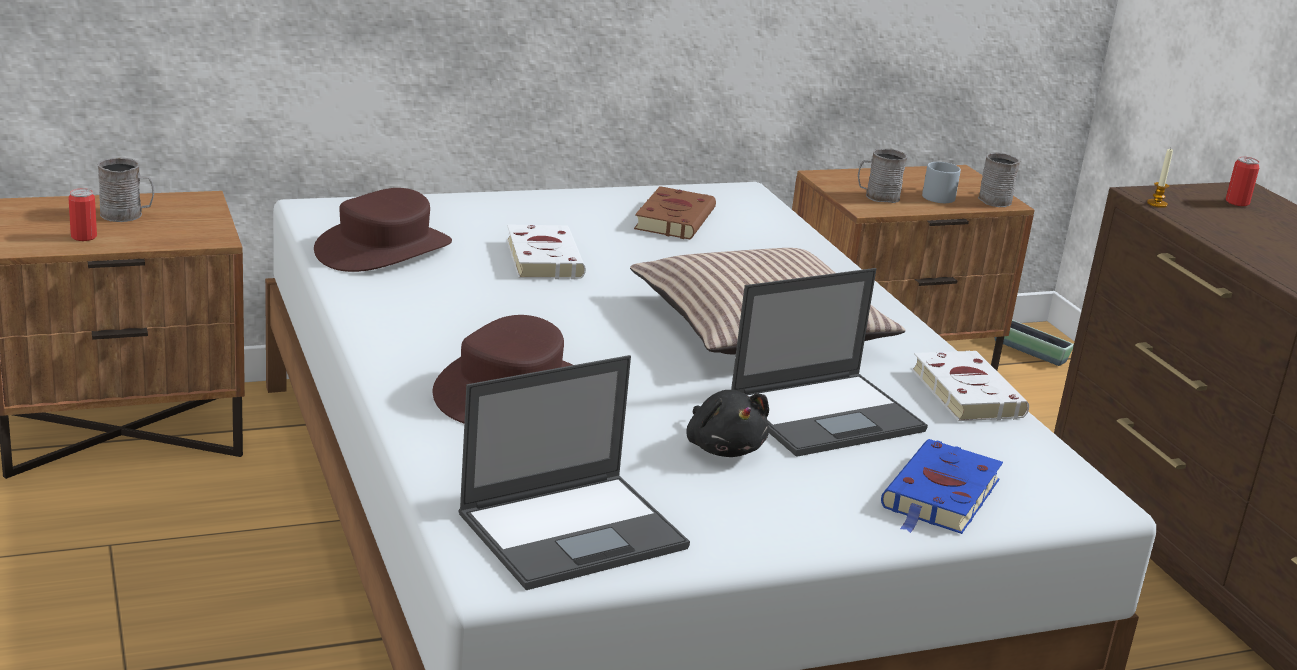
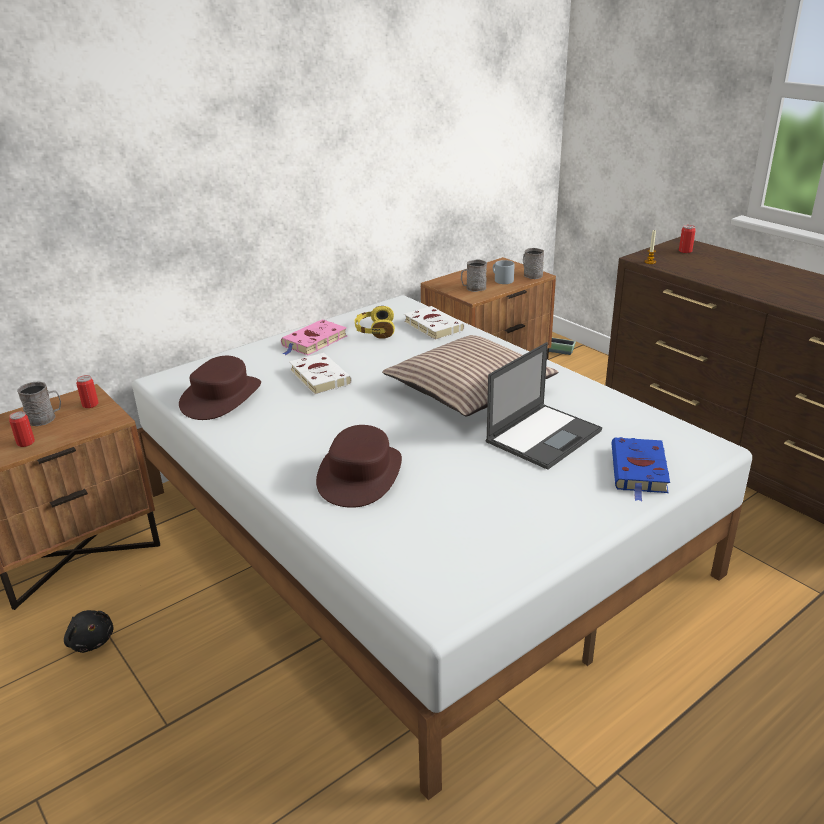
camera: 15 degrees left, 5 degrees up
laptop [458,355,690,590] -> none
brown book [634,186,716,239] -> yellow headphones [355,306,395,339]
black plush toy [686,390,769,457] -> black plush toy moved to [64,610,114,653]
white book [911,351,1029,421] -> white book moved to [404,306,465,340]
none -> can [76,375,99,408]
none -> pink book [281,320,347,355]

